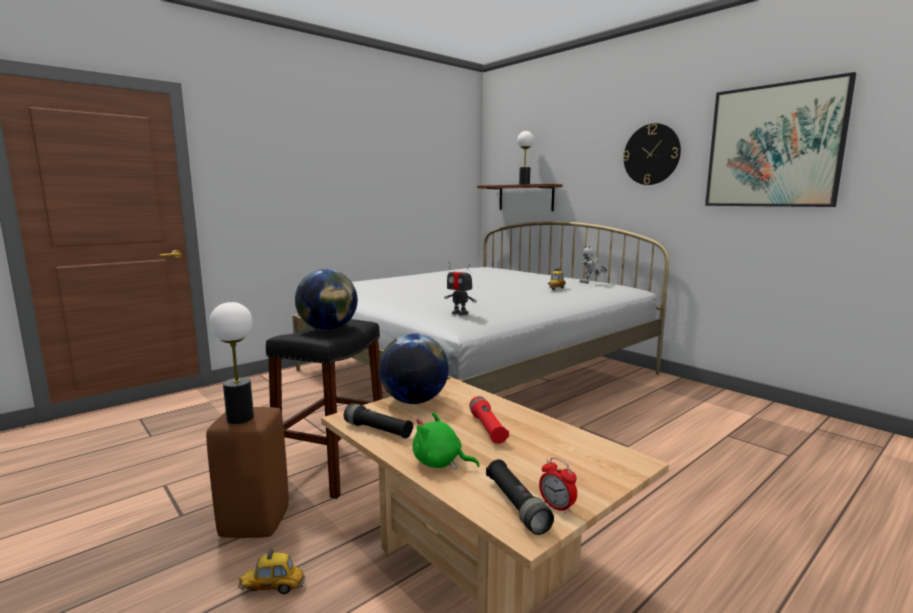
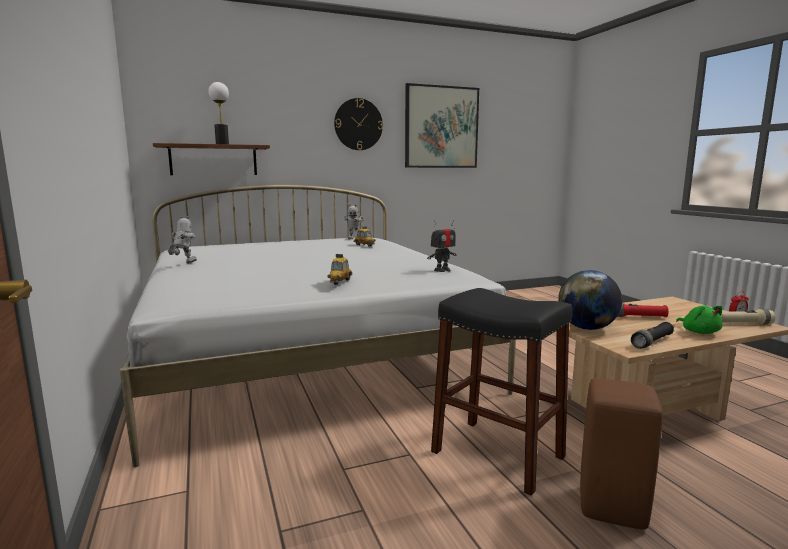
camera: 70 degrees left, 0 degrees up
table lamp [209,302,254,424] -> none
toy car [238,549,305,594] -> toy car moved to [328,254,352,285]
globe [295,269,358,330] -> none
green plush toy [412,412,480,469] -> green plush toy turned 60 degrees counterclockwise [676,306,723,334]
black flashlight [486,459,554,535] -> beige flashlight [721,309,775,324]
none -> toy robot [168,216,197,263]

